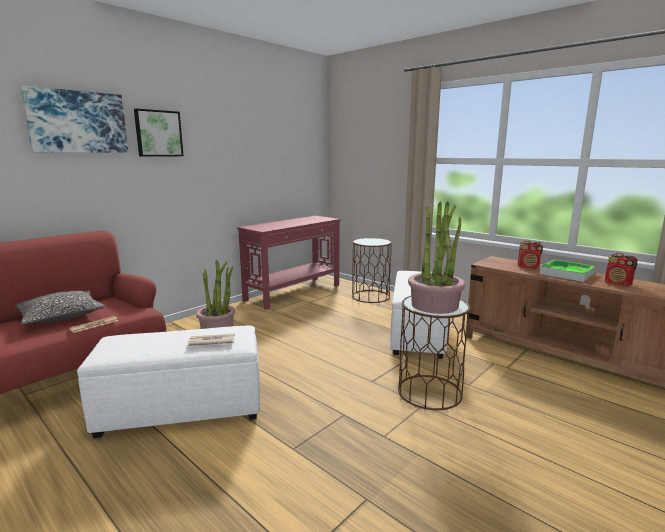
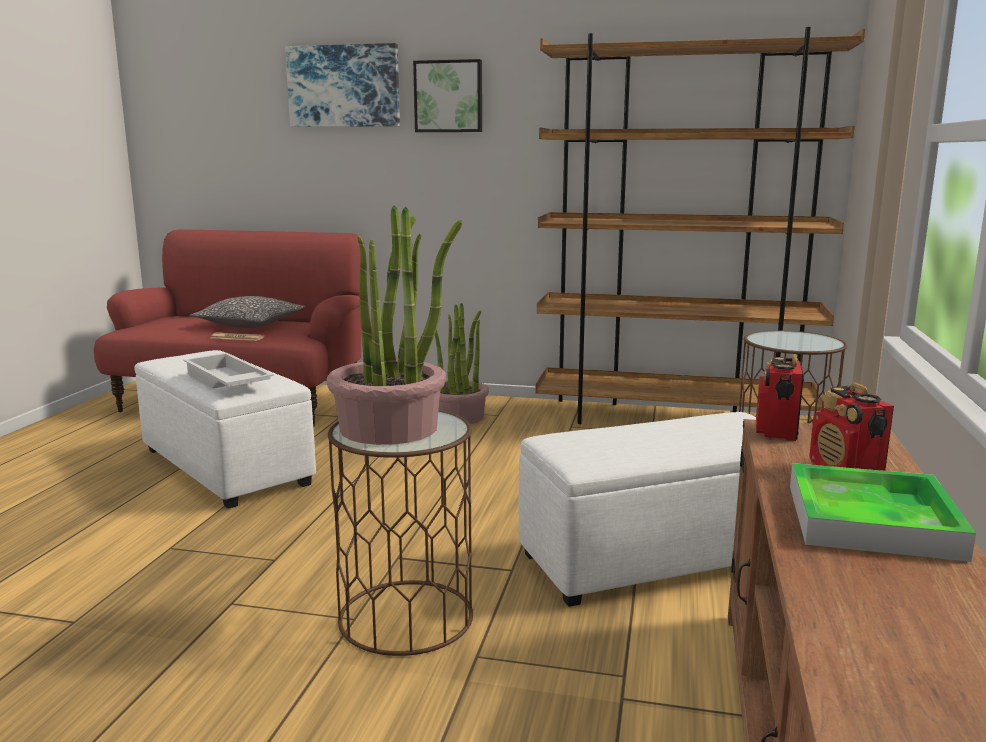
camera: 60 degrees right, 0 degrees up
newspaper [188,334,235,346] -> white tray [183,353,274,388]
red console table [237,216,341,310] -> brown bookcase [536,27,865,424]
radio [605,252,638,286] -> radio moved to [756,354,804,441]

